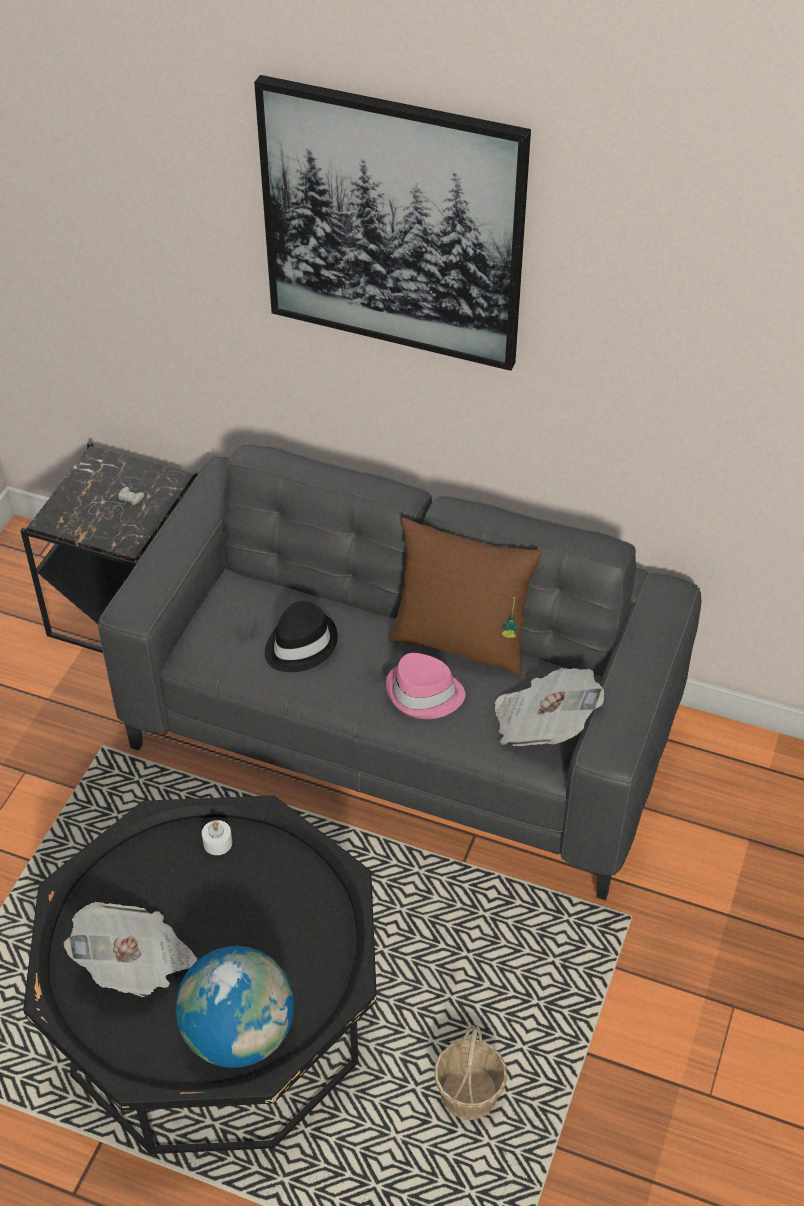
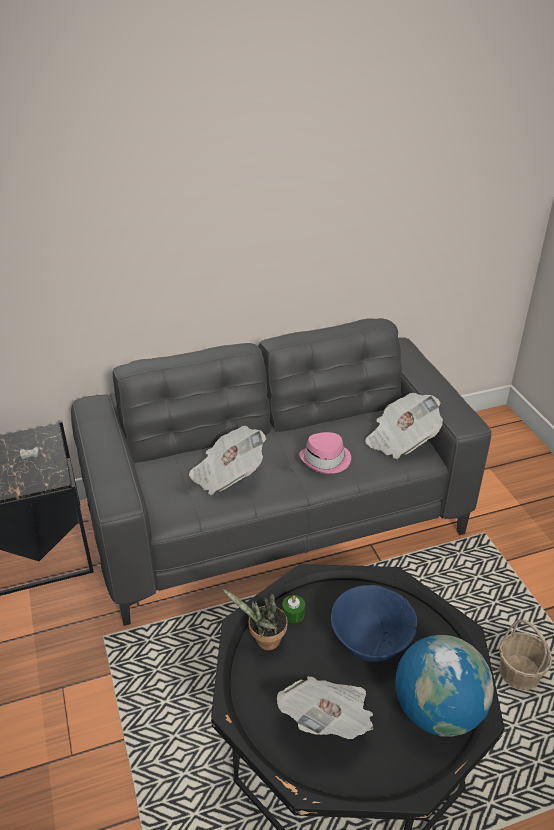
camera: 40 degrees left, 10 degrees down
white candle [202,820,232,855] -> green candle [282,595,305,623]
picture [254,75,531,371] -> none
black hat [265,601,338,672] -> newspaper [189,426,266,495]
brown pillow [388,518,541,676] -> none
none -> potted plant [222,589,288,650]
none -> blue bowl [331,585,417,662]

